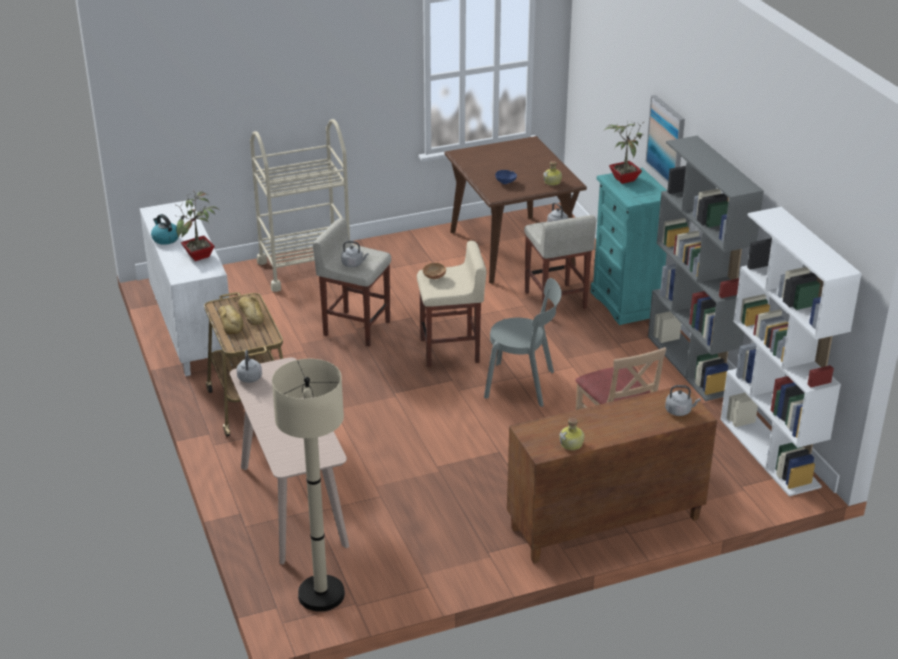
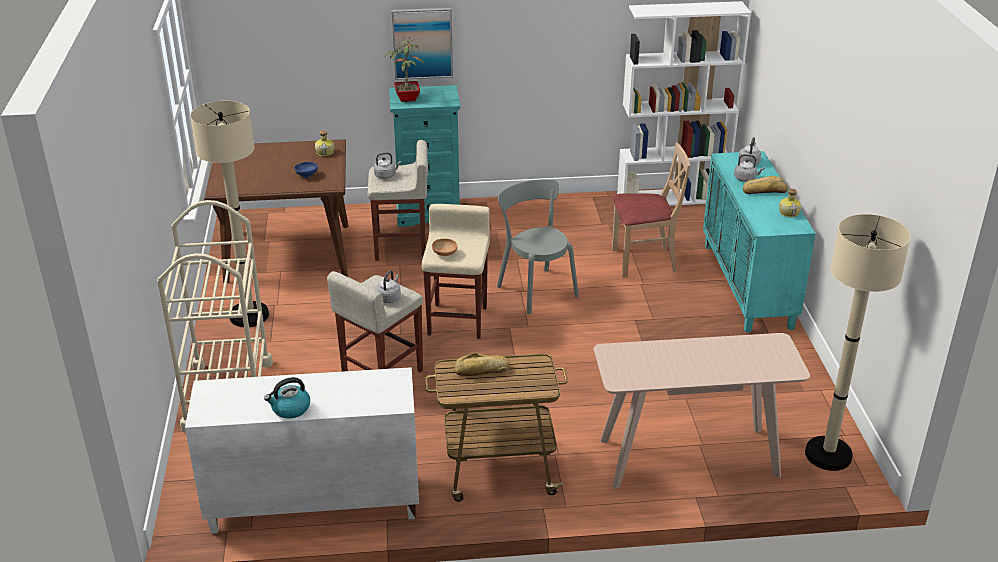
camera: 75 degrees left, 0 degrees up
potted plant [176,191,218,261] -> none
bread [219,305,243,334] -> bread moved to [743,176,788,194]
grey kettle [236,350,262,383] -> grey kettle moved to [734,154,764,182]
grey chair [484,278,562,407] -> grey chair turned 60 degrees counterclockwise [497,179,579,315]
brown cabinet [507,385,717,563] -> turquoise cabinet [703,151,816,332]
grey bookcase [648,136,764,401] -> none
none -> beige floor lamp [190,101,269,327]

